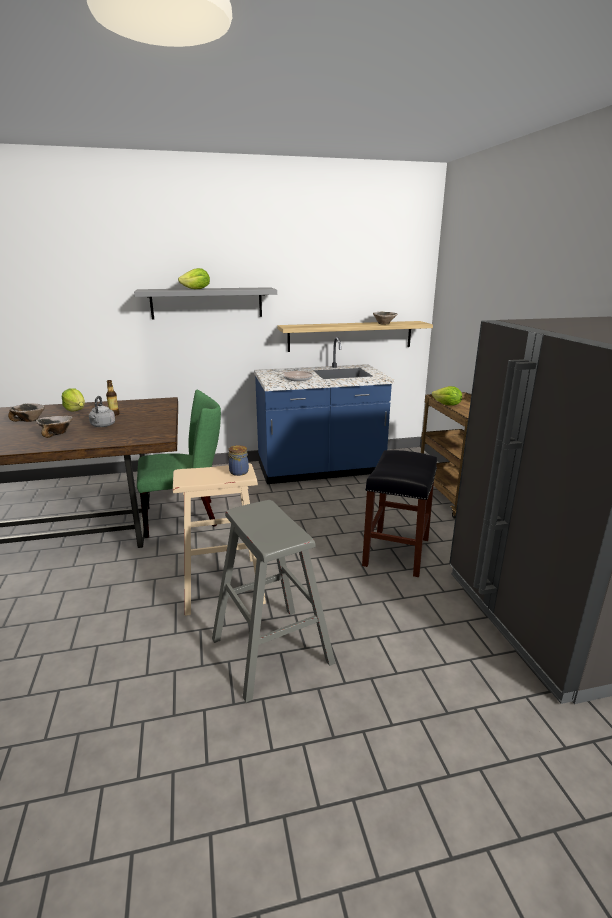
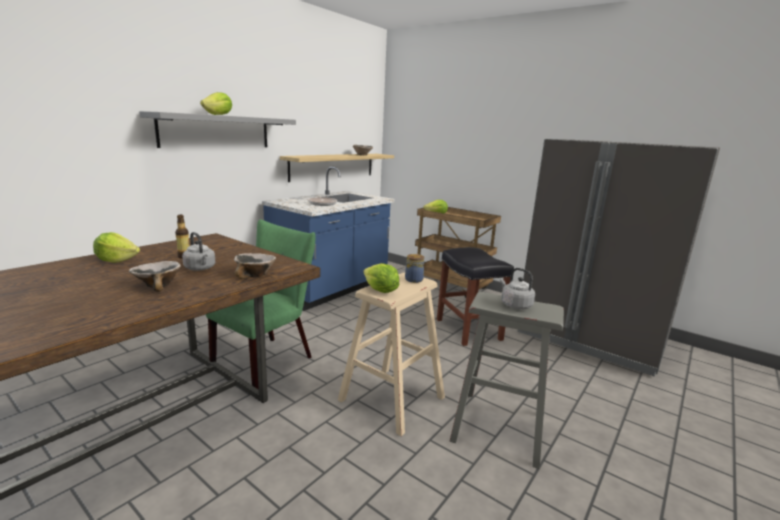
camera: 40 degrees left, 5 degrees down
bowl [8,403,45,422] -> bowl moved to [234,253,276,279]
none -> lettuce [364,263,399,293]
none -> grey kettle [500,268,535,309]

